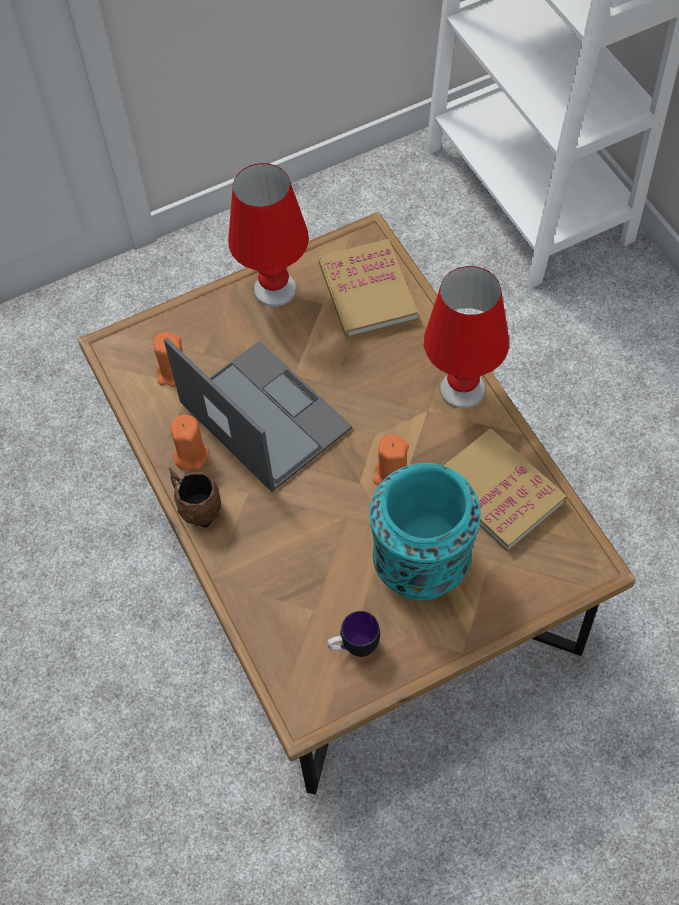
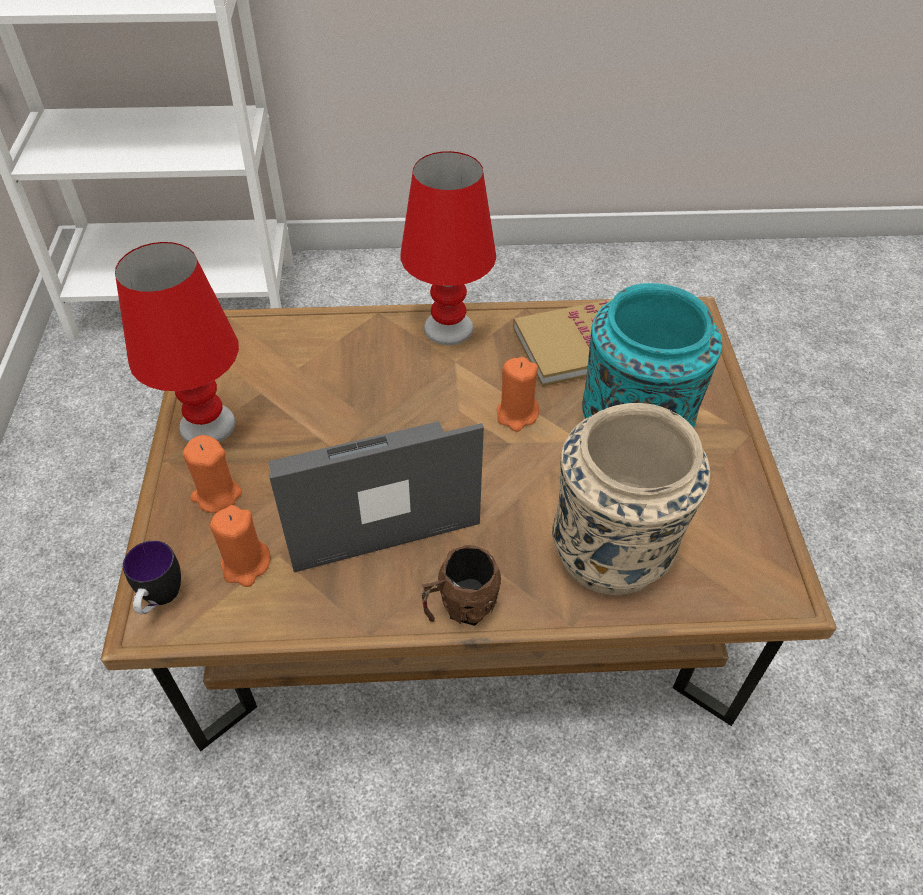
camera: 70 degrees left, 10 degrees down
orange candle [170,415,209,470] -> orange candle moved to [183,435,242,513]
book [318,239,418,338] -> none
mug [327,611,380,657] -> mug moved to [123,540,181,614]
none -> beige vase [552,403,710,595]

